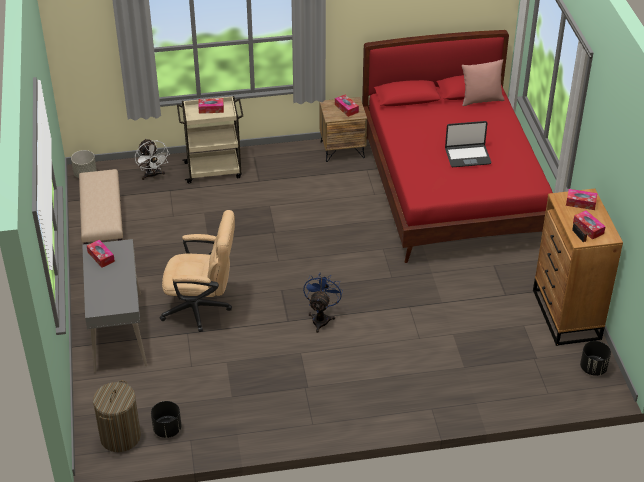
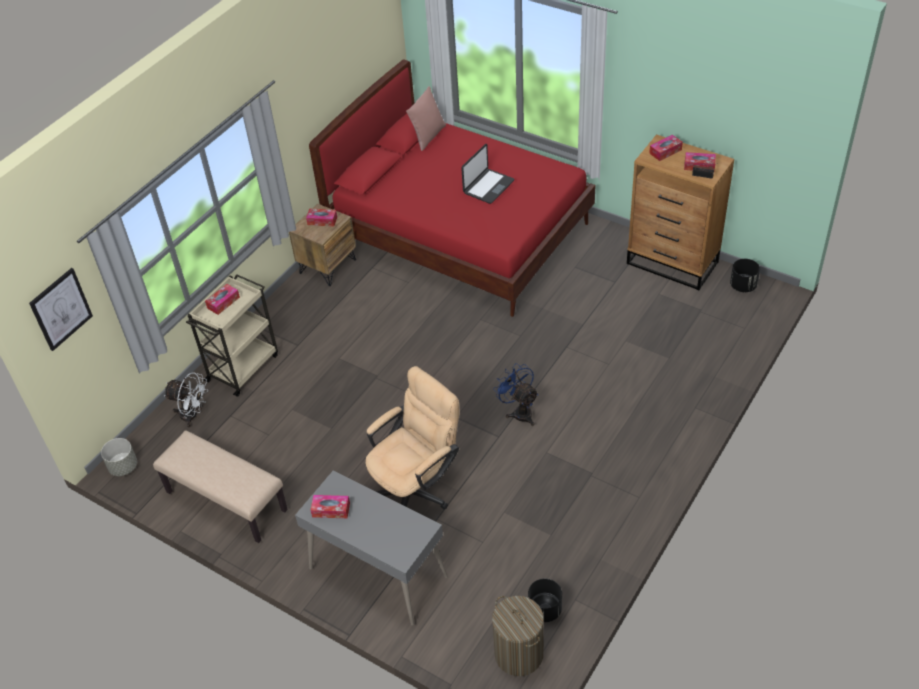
camera: 45 degrees left, 5 degrees up
none -> picture [29,268,93,351]

